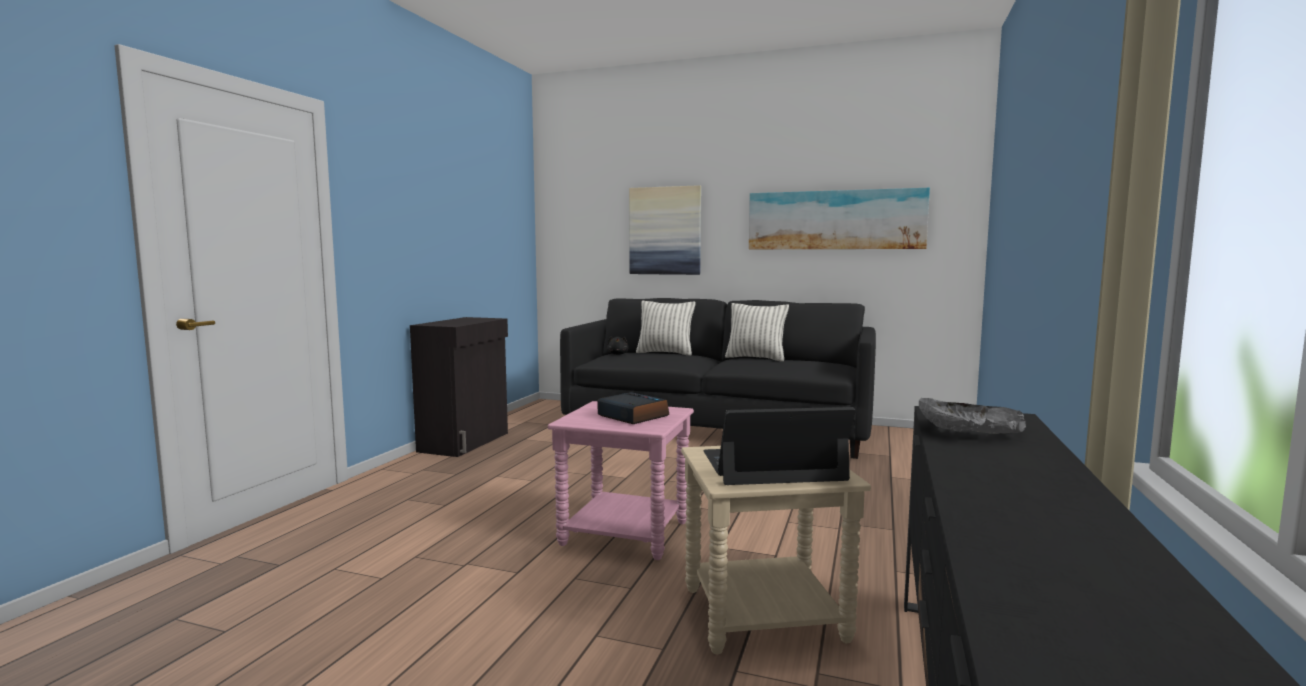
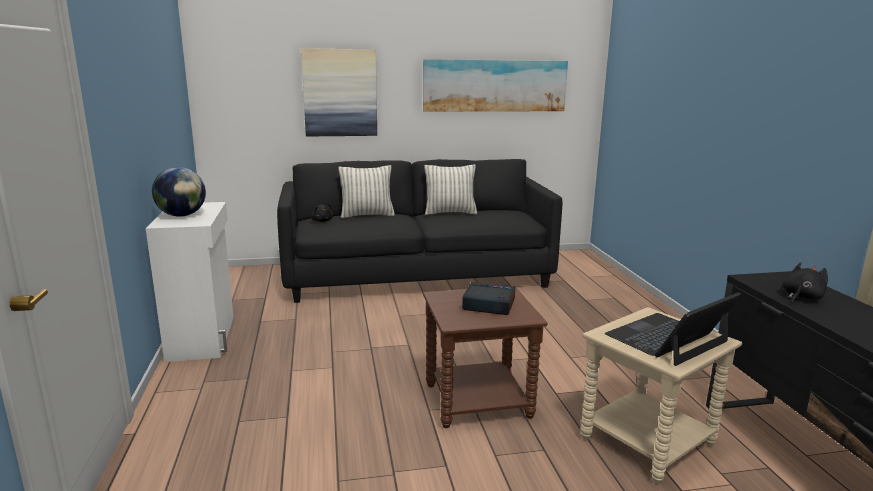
camera: 30 degrees left, 10 degrees up
black cabinet [410,317,508,457] -> white cabinet [146,202,234,362]
pink side table [548,401,694,560] -> brown side table [423,286,547,428]
grey bowl [919,398,1026,434] -> black plush toy [783,262,828,303]
none -> globe [152,167,206,217]

